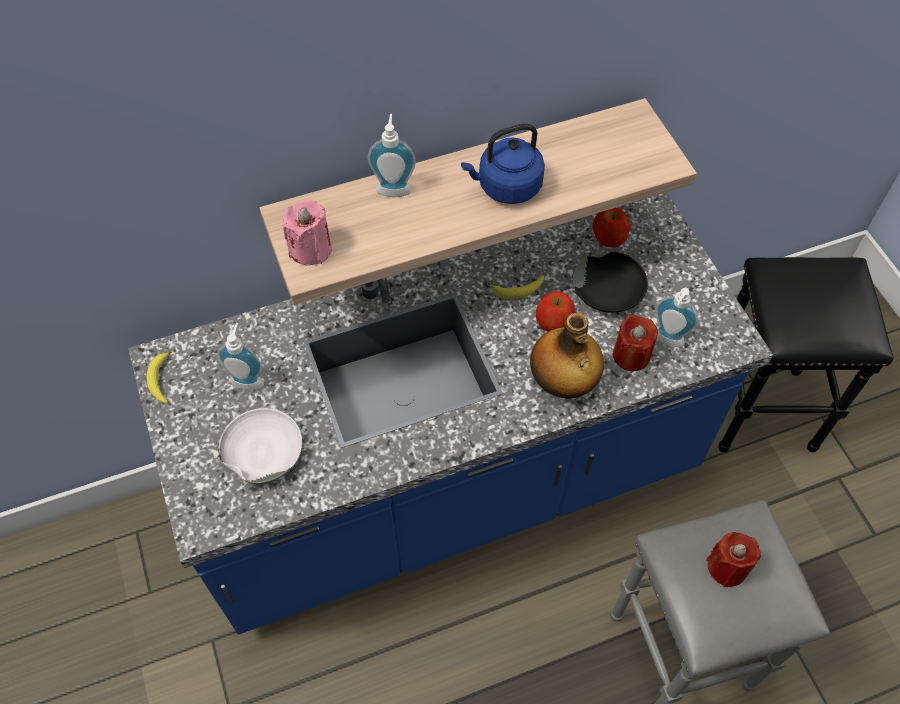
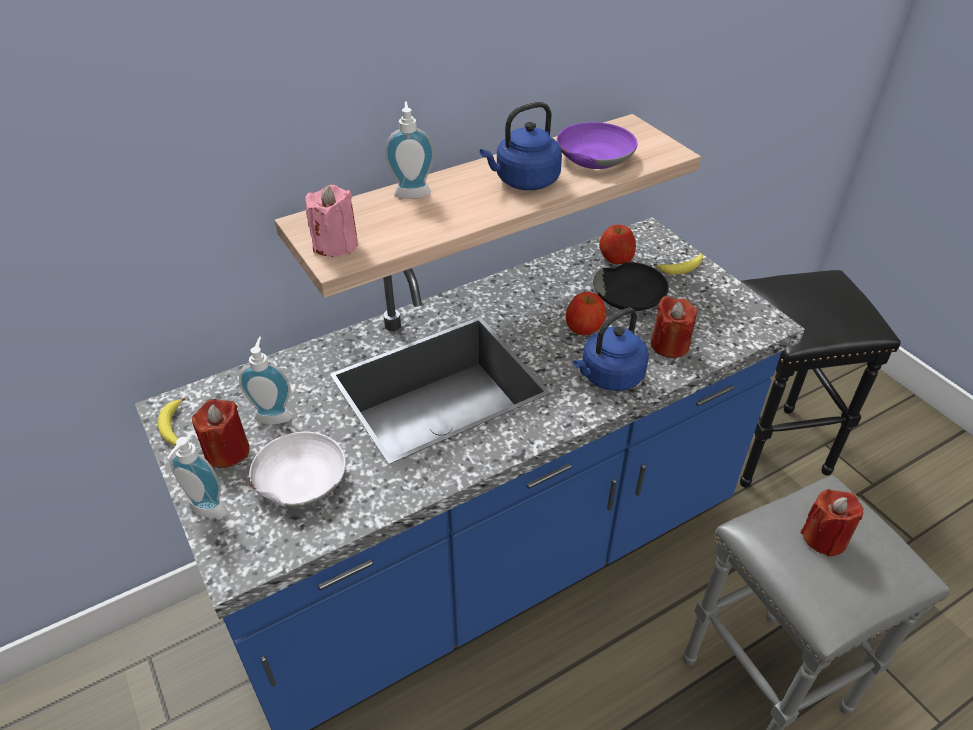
camera: 10 degrees left, 15 degrees down
banana [488,275,544,299] -> banana moved to [654,253,703,275]
bottle [530,313,604,399] -> blue kettle [573,308,649,391]
soap dispenser [656,288,698,347] -> soap dispenser moved to [167,437,227,518]
none -> red candle [192,399,249,468]
none -> purple bowl [557,122,637,169]

